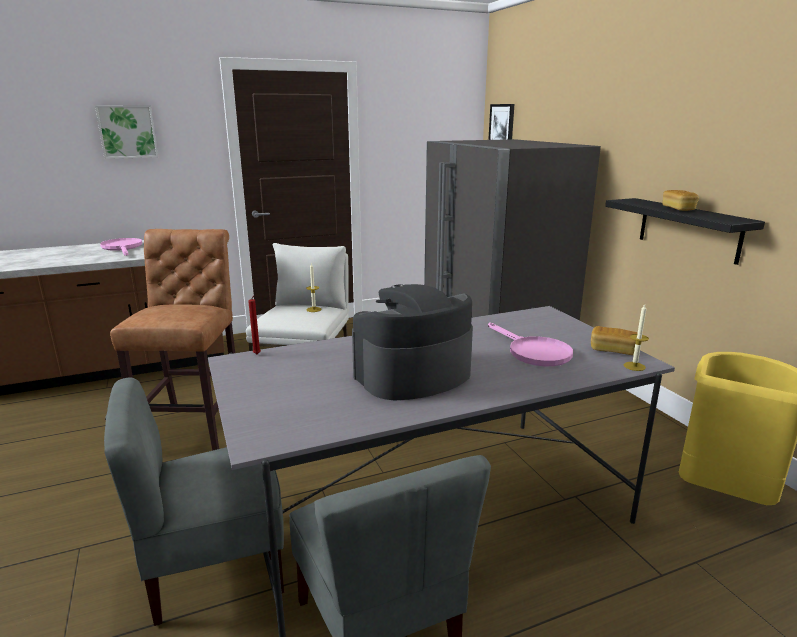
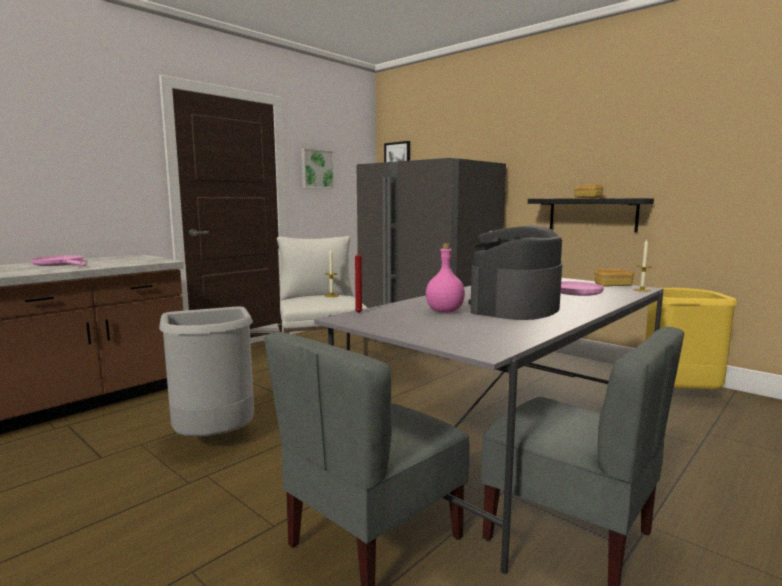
camera: 25 degrees left, 10 degrees down
picture [95,105,158,159] -> picture moved to [301,149,334,189]
brown stool [110,229,235,451] -> grey trash can [159,307,254,437]
none -> pink bottle [426,243,465,313]

